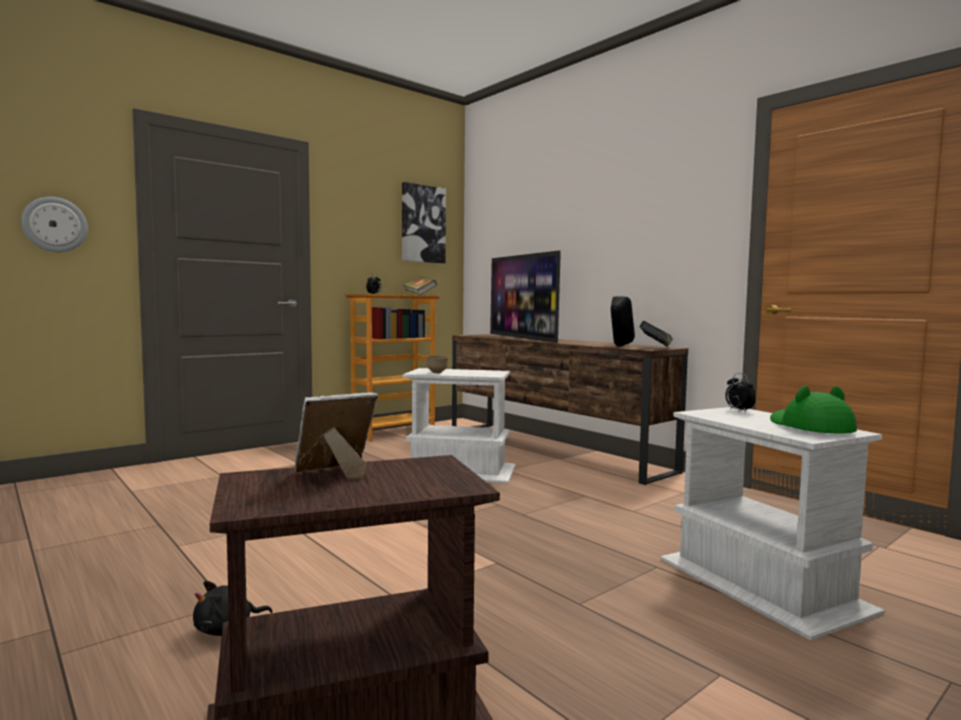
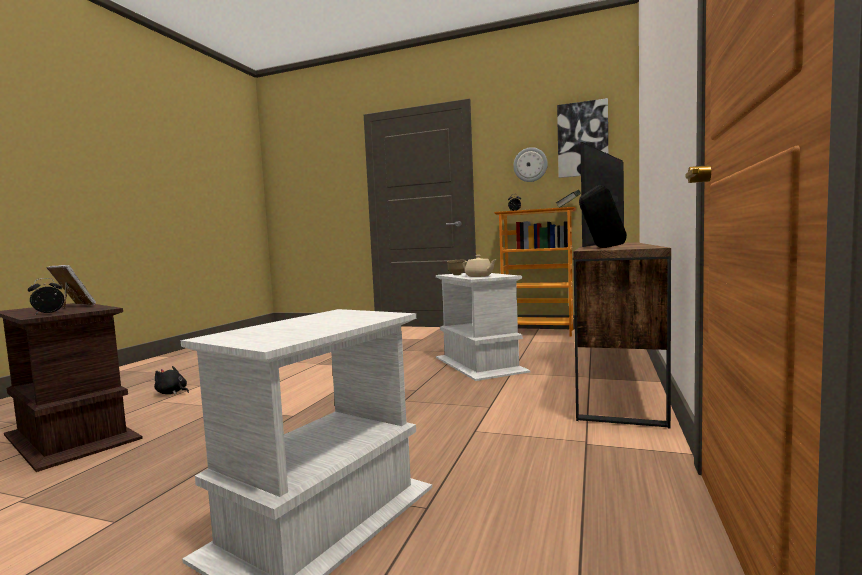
camera: 60 degrees right, 0 degrees up
wall clock [21,197,88,252] -> wall clock moved to [513,147,548,182]
book [640,321,673,347] -> none
alarm clock [725,373,756,412] -> alarm clock moved to [28,278,64,314]
green hat [770,386,857,433] -> none
none -> beige teapot [463,255,497,277]

